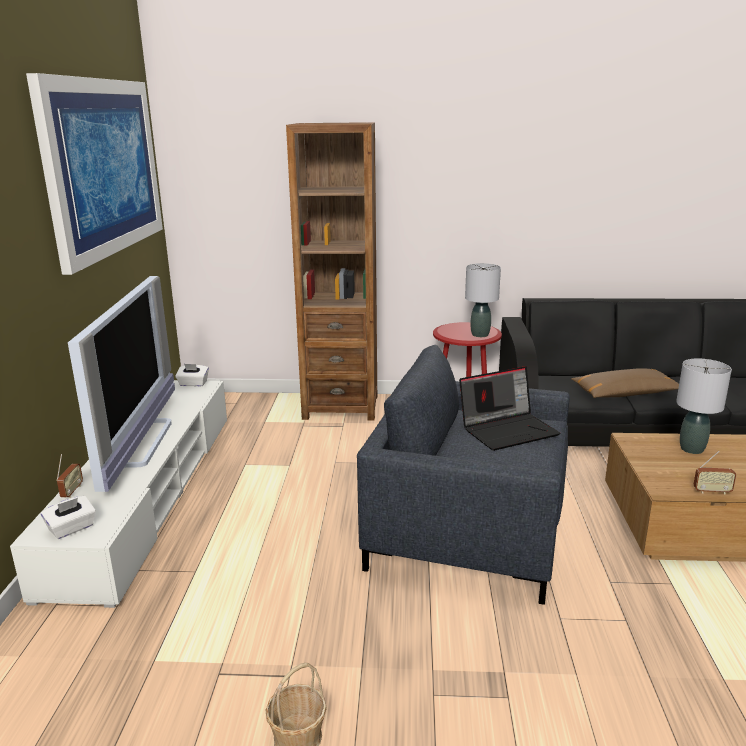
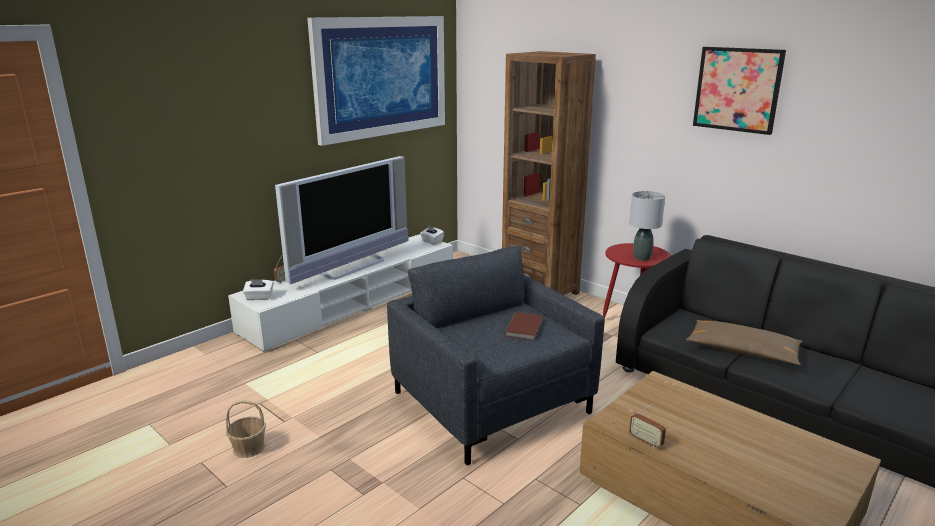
camera: 40 degrees right, 0 degrees up
laptop [459,366,561,451] -> brown book [505,312,543,340]
grey table lamp [676,359,732,454] -> none
none -> picture [693,47,786,135]

